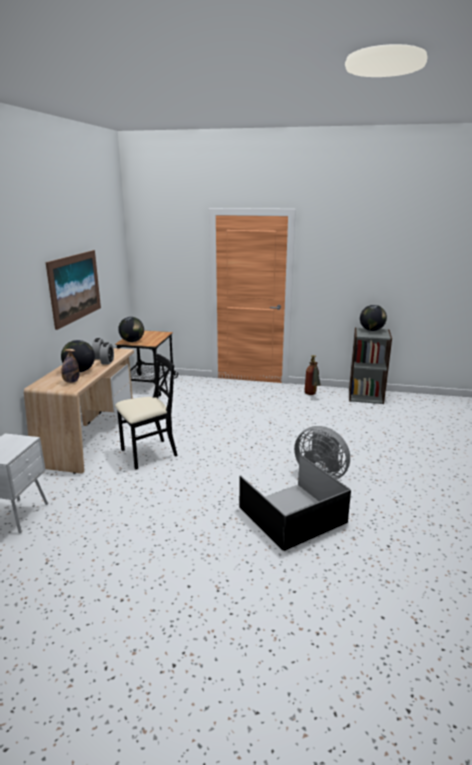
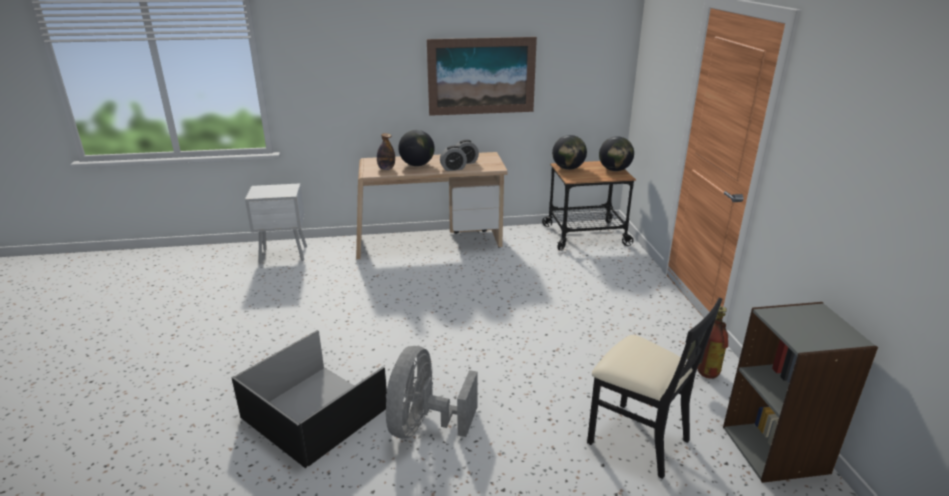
camera: 70 degrees right, 5 degrees up
black chair [115,354,178,469] -> black chair moved to [587,297,722,479]
globe [360,305,387,331] -> globe moved to [599,136,634,171]

